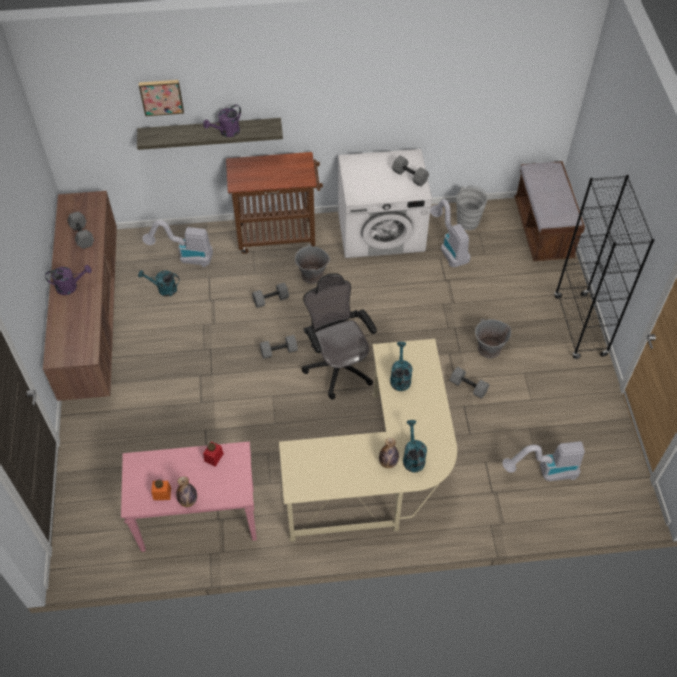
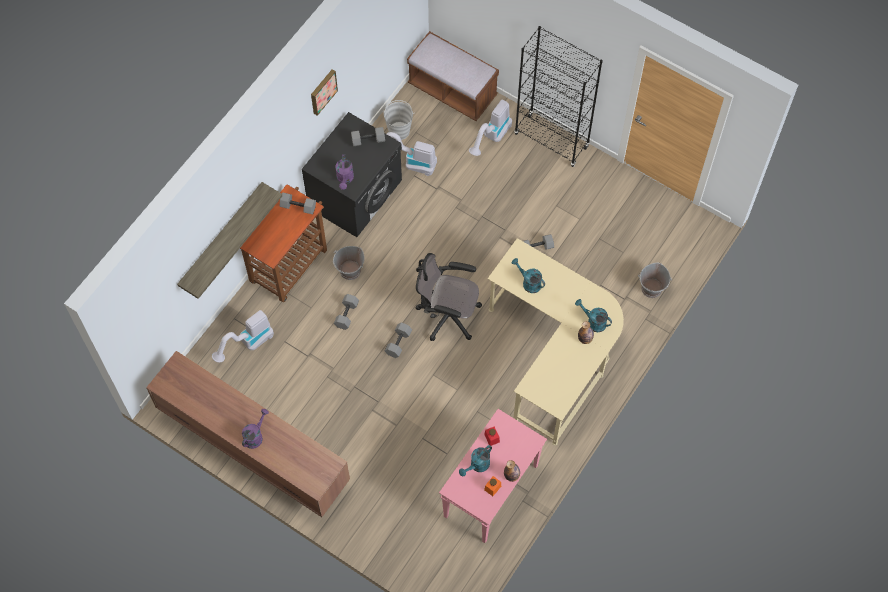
camera: 50 degrees left, 10 degrees up
grey dumbbell [67,211,94,249] -> grey dumbbell moved to [280,193,316,214]
turquoise watering can [138,270,180,297] -> turquoise watering can moved to [459,445,492,476]
picture [139,80,184,116] -> picture moved to [311,69,338,116]
purple watering can [203,105,241,137] -> purple watering can moved to [335,154,354,190]
white washing machine [338,149,432,258] -> black washing machine [302,112,402,237]
grey bucket [475,318,511,358] -> grey bucket moved to [638,263,672,298]
vacuum cleaner [502,441,585,481] -> vacuum cleaner moved to [469,100,512,156]

